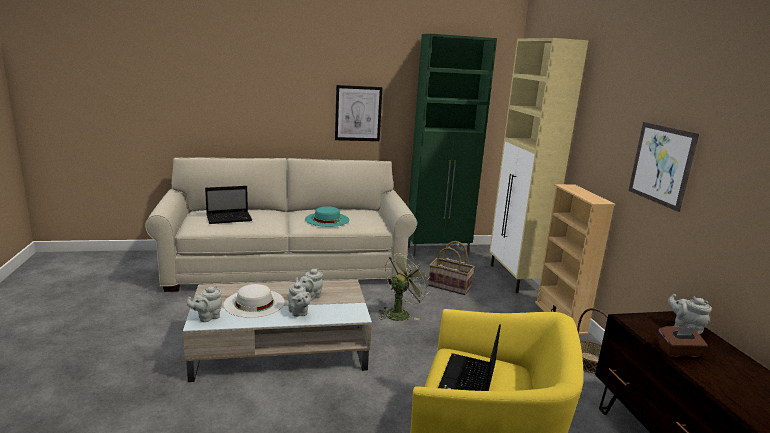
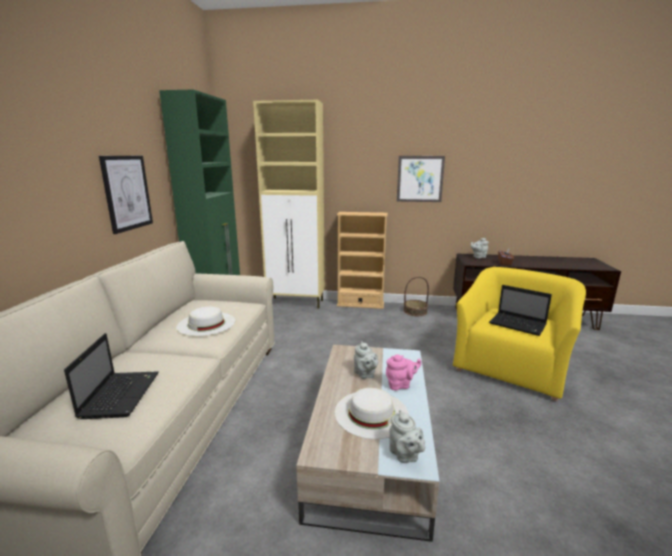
camera: 70 degrees left, 0 degrees up
grey teapot [288,281,311,317] -> pink teapot [386,354,421,390]
turquoise hat [305,206,349,227] -> white hat [176,306,235,336]
green fan [378,253,431,321] -> none
basket [428,241,475,295] -> none

